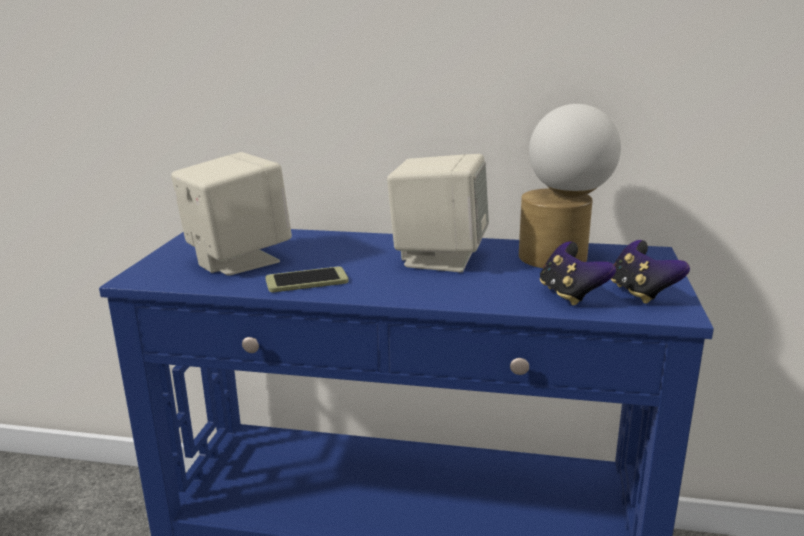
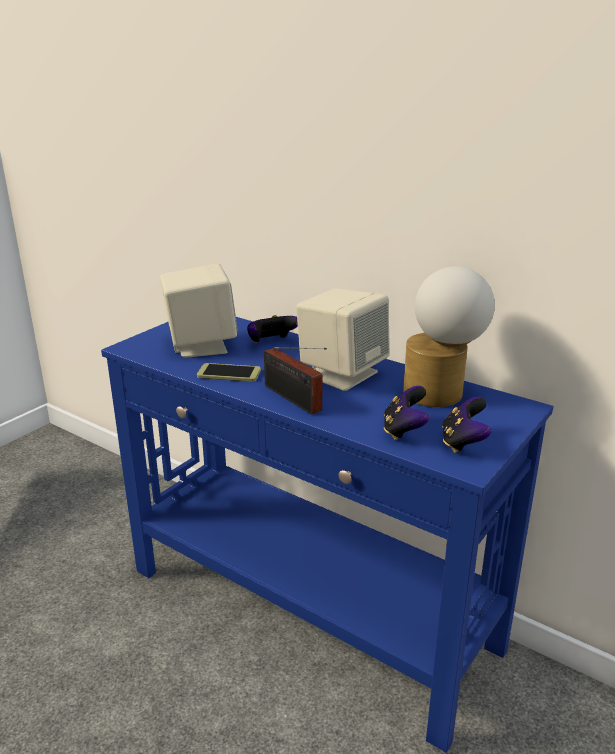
camera: 25 degrees right, 5 degrees up
none -> game controller [247,315,298,343]
none -> radio [264,347,327,414]

